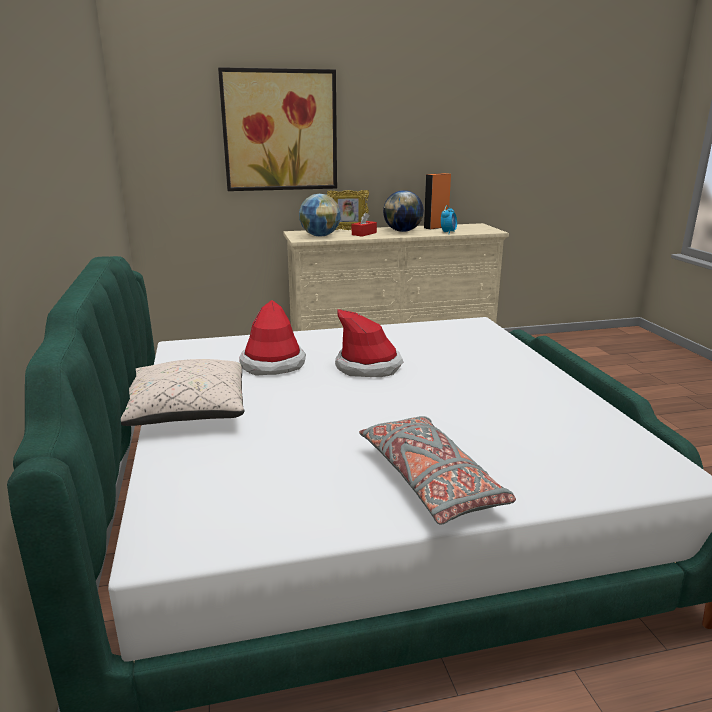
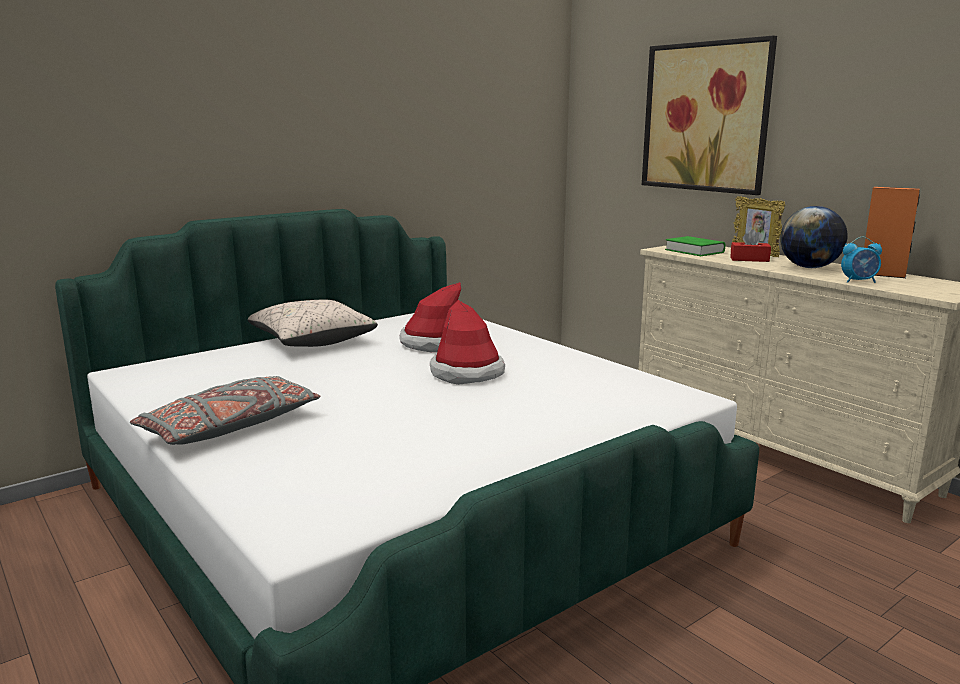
camera: 65 degrees right, 5 degrees down
globe [299,194,341,236] -> green book [665,236,725,256]

